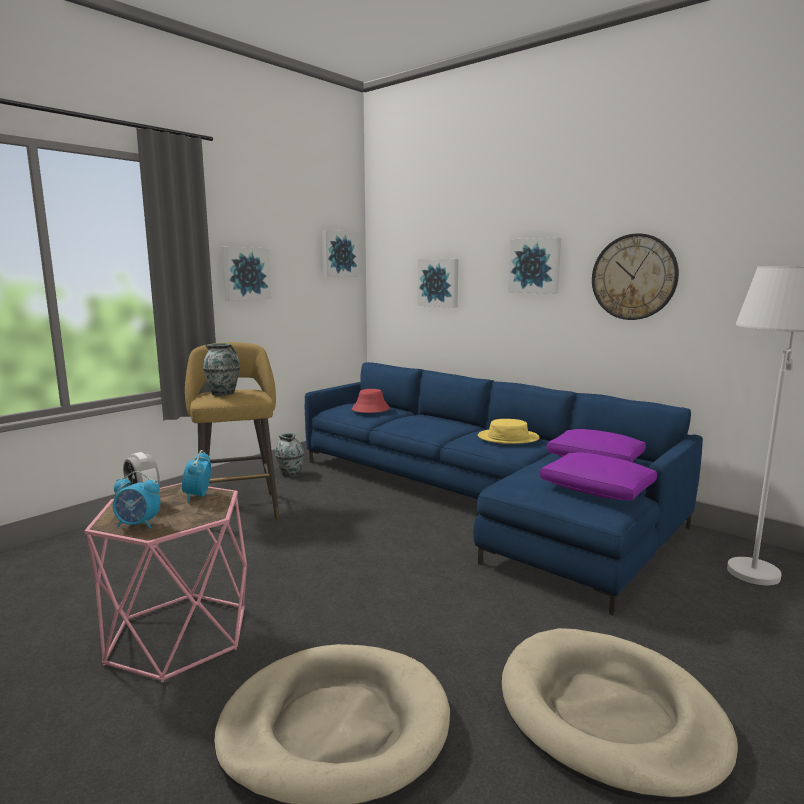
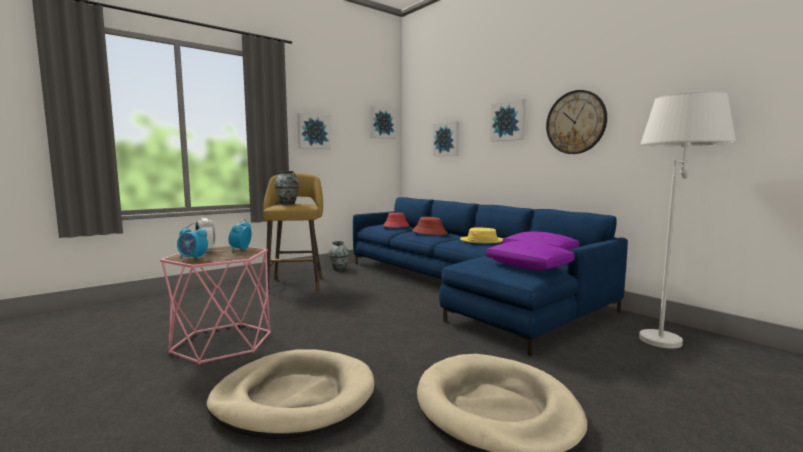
camera: 10 degrees right, 5 degrees down
none -> red hat [412,217,448,235]

